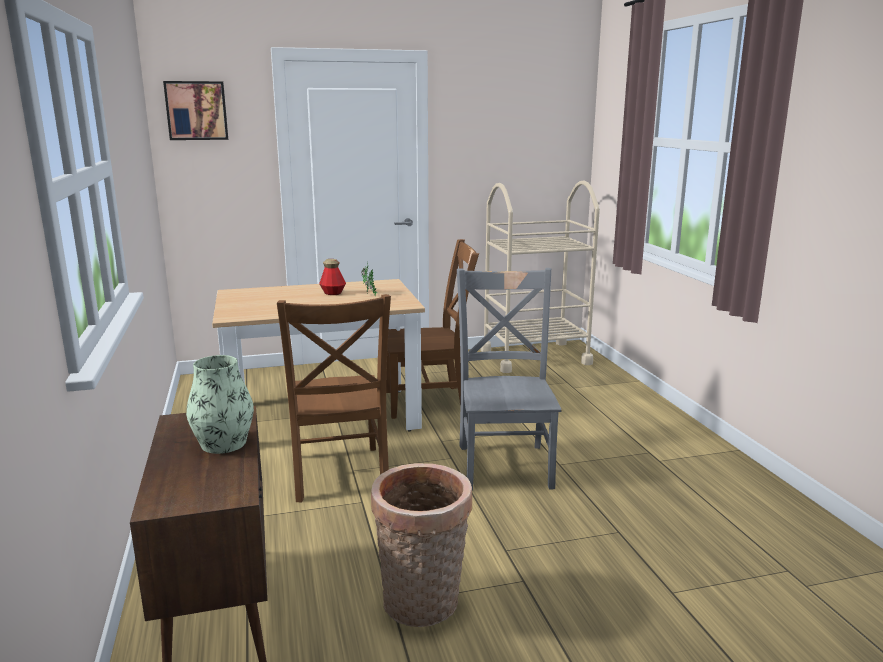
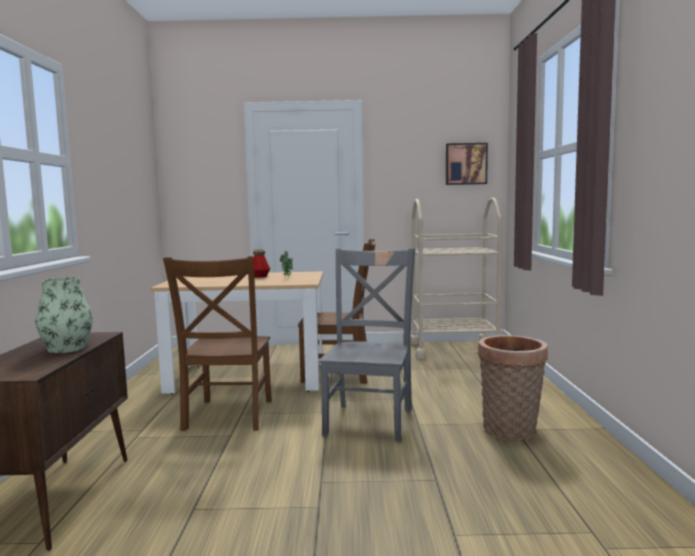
camera: 15 degrees right, 10 degrees down
picture [163,81,228,140] -> picture moved to [446,143,488,185]
basket [371,463,472,627] -> basket moved to [478,335,548,440]

